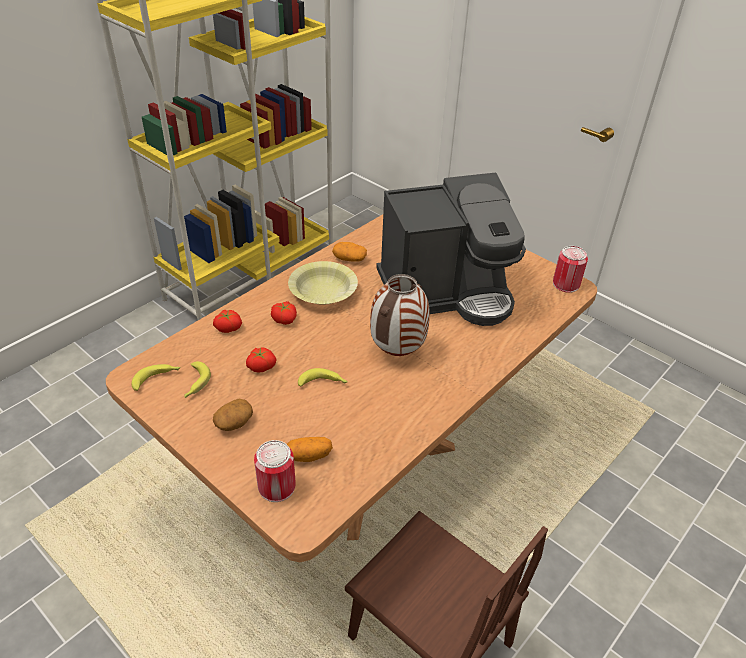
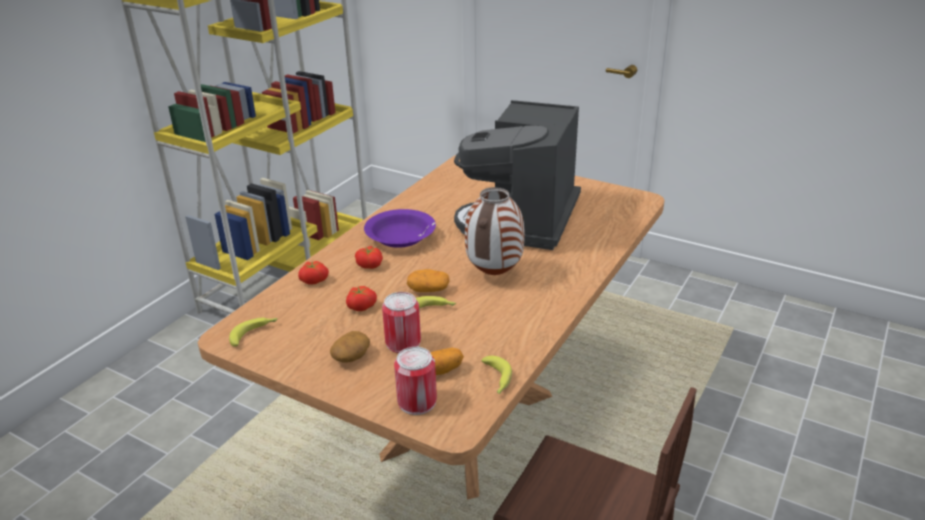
camera: 10 degrees left, 10 degrees down
banana [185,361,211,398] -> banana moved to [481,356,512,394]
yellow bowl [288,261,358,305] -> purple bowl [364,209,436,248]
potato [332,242,367,262] -> potato moved to [407,269,450,292]
coffee machine [376,173,526,326] -> coffee machine turned 135 degrees clockwise [454,100,581,250]
can [553,246,588,293] -> can moved to [382,292,421,353]

